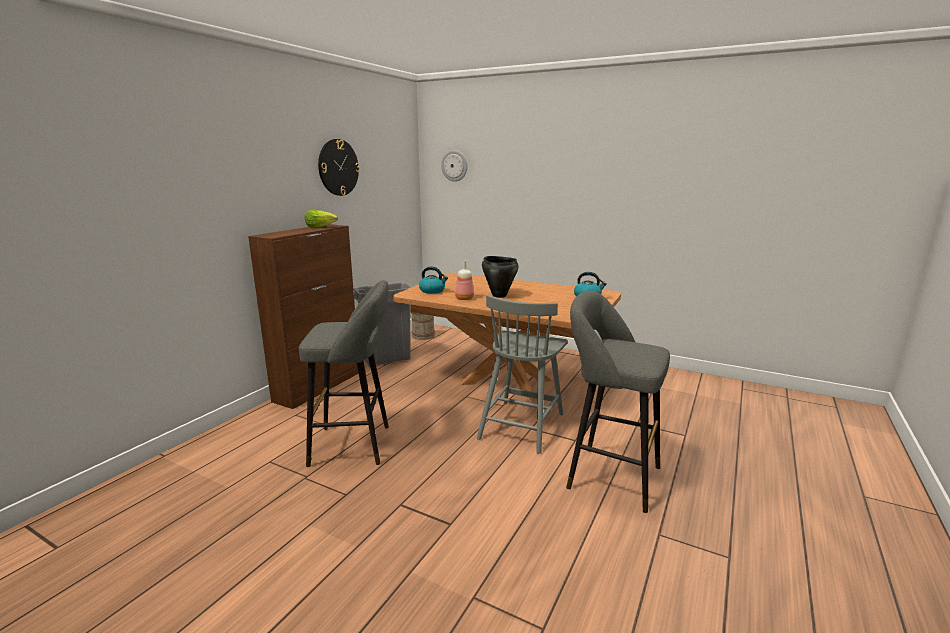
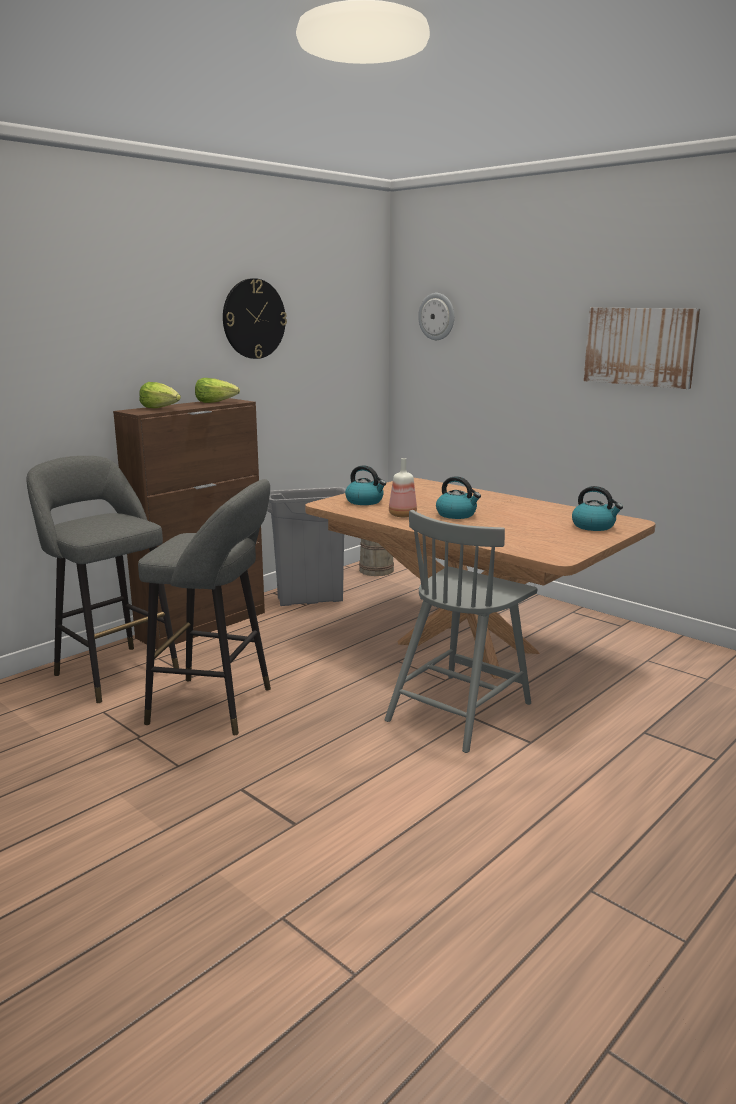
camera: 15 degrees right, 0 degrees up
black cooking pot [482,256,519,298] -> kettle [436,476,481,519]
grey stool [566,291,670,513] -> grey stool moved to [27,456,179,703]
none -> lettuce [139,382,181,408]
none -> picture [584,308,700,389]

